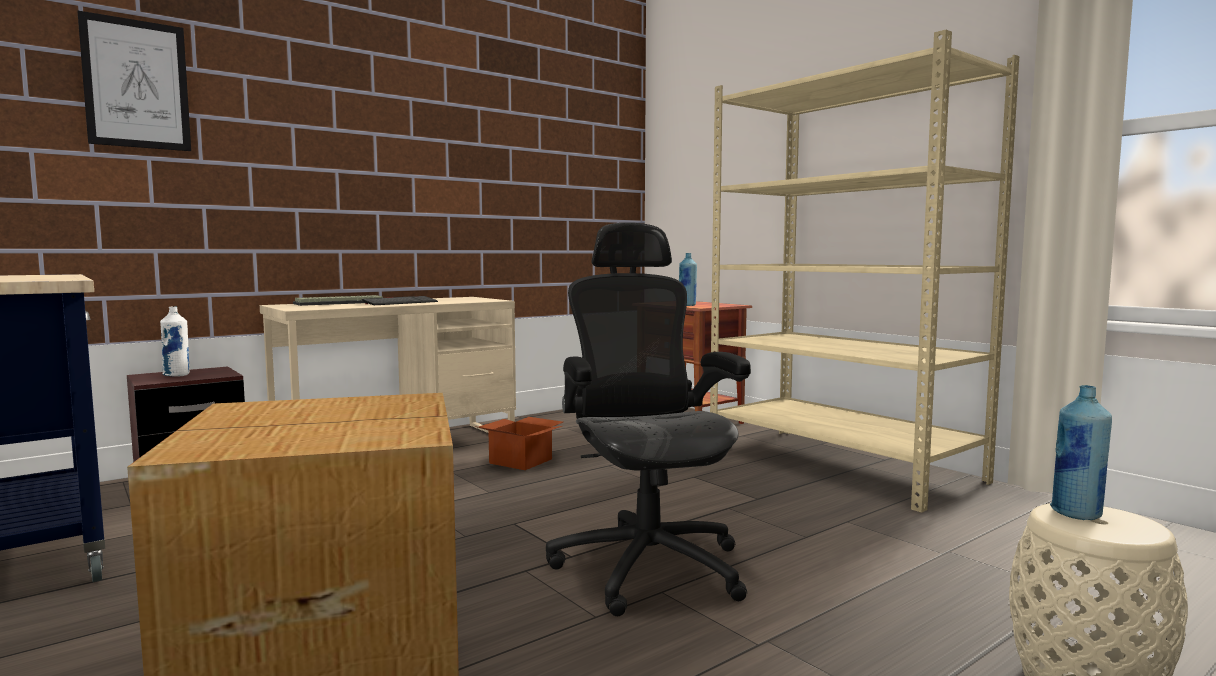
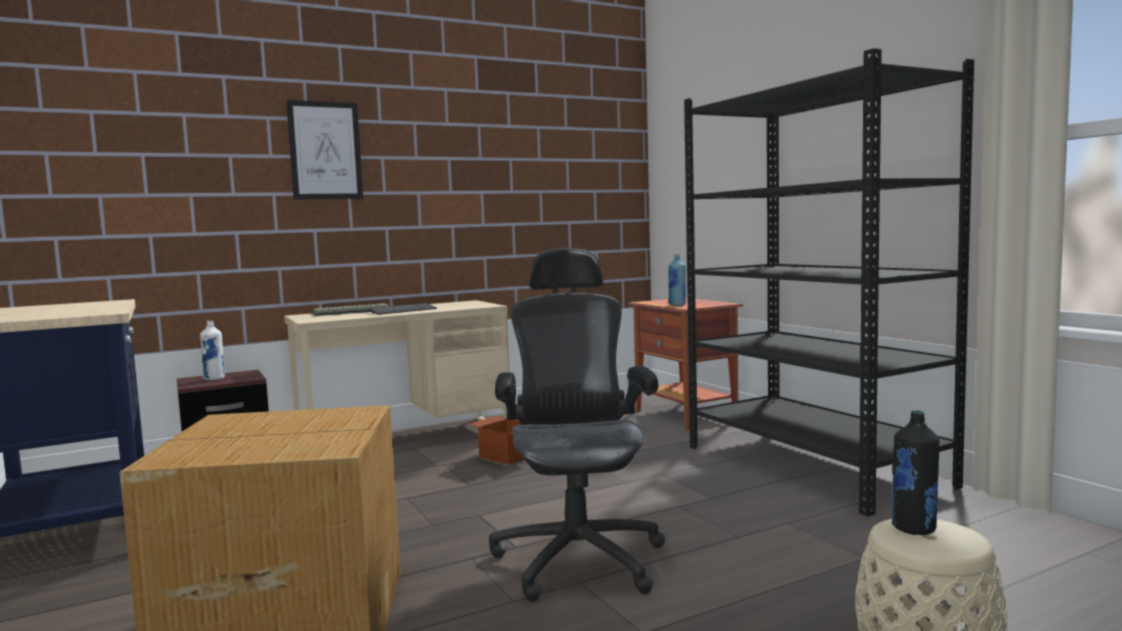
camera: 10 degrees right, 0 degrees up
picture [77,11,191,151] -> picture moved to [286,100,363,199]
beige bookcase [710,30,1019,513] -> black bookcase [684,48,974,516]
blue bottle [1050,385,1112,520] -> black bottle [892,411,939,535]

